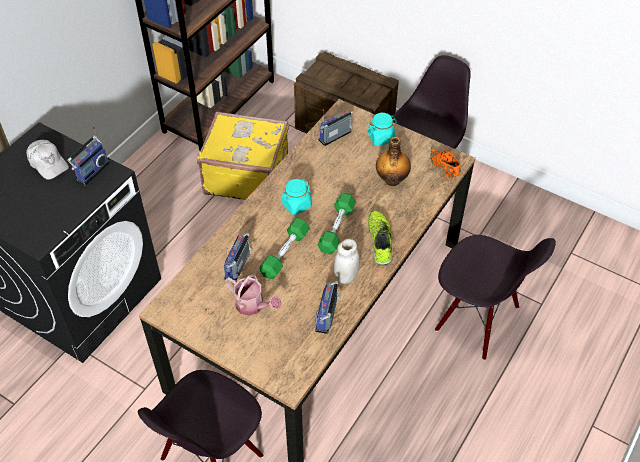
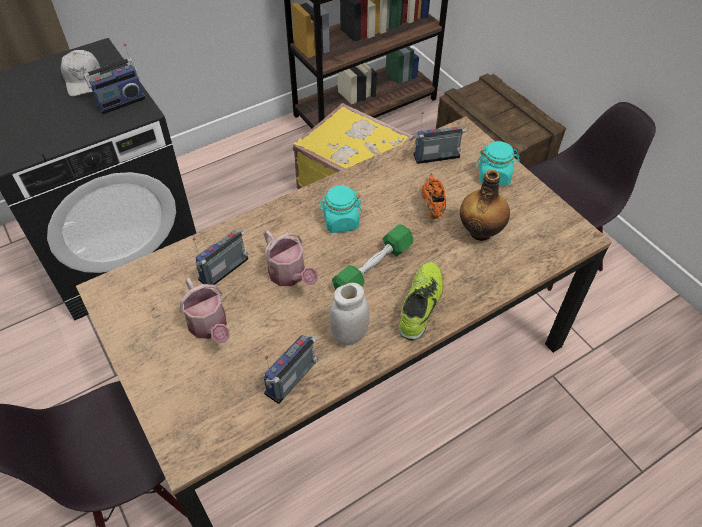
camera: 25 degrees right, 0 degrees up
green dumbbell [259,218,310,279] -> watering can [264,230,318,286]
orange shoe [431,147,461,178] -> orange shoe moved to [422,173,446,219]
black chair [435,235,556,360] -> none

